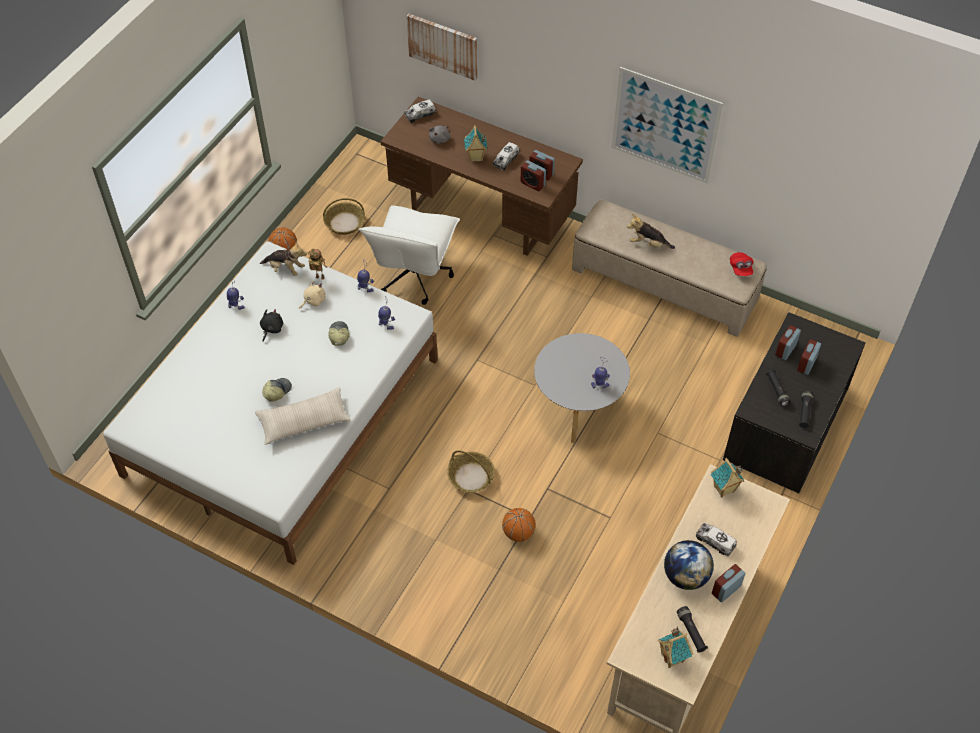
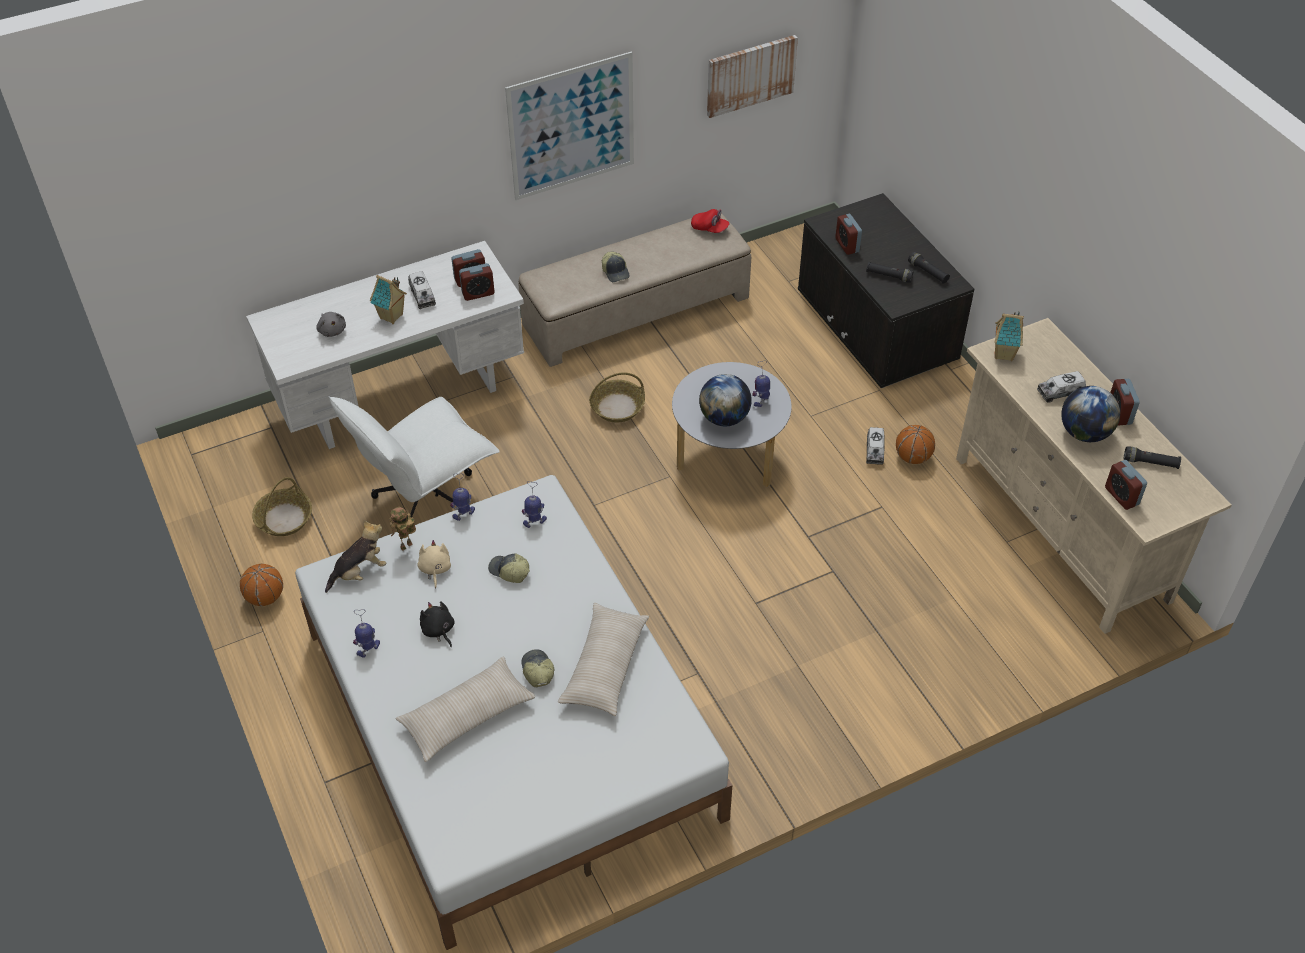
camera: 55 degrees left, 5 degrees down
white office chair [358,205,460,305] -> white office chair turned 90 degrees clockwise [328,396,500,517]
brown desk [381,97,583,256] -> white desk [246,241,524,449]
toy truck [404,99,436,123] -> toy truck moved to [866,427,885,465]
picture [407,14,477,81] -> picture moved to [707,35,798,118]
basket [447,450,495,493] -> basket moved to [589,373,645,423]
basketball [502,508,536,542] -> basketball moved to [896,425,935,464]
plush toy [627,214,675,249] -> cap [602,252,630,282]
toy house [658,627,693,668] -> none
alarm clock [797,339,821,375] -> alarm clock moved to [1105,460,1147,510]
none -> beige pillow [396,657,535,762]
none -> globe [699,374,752,426]

